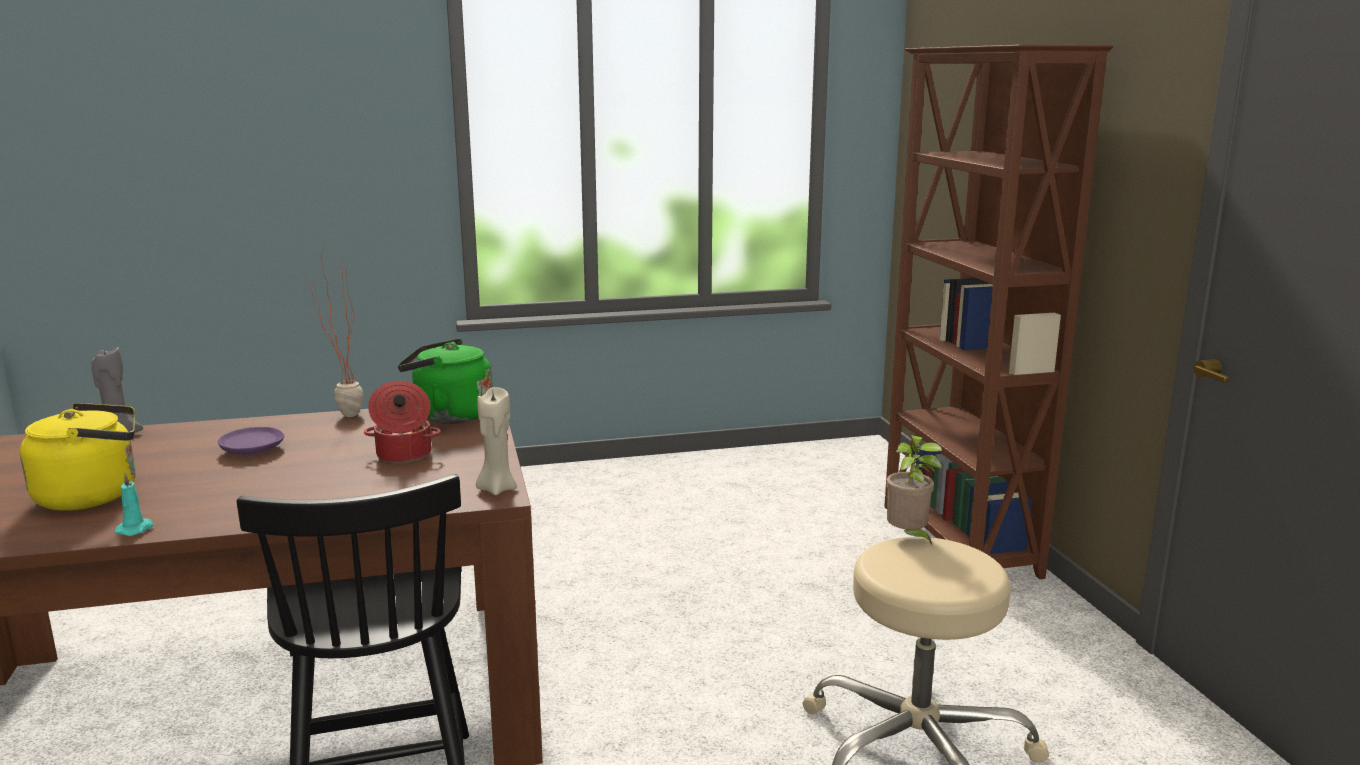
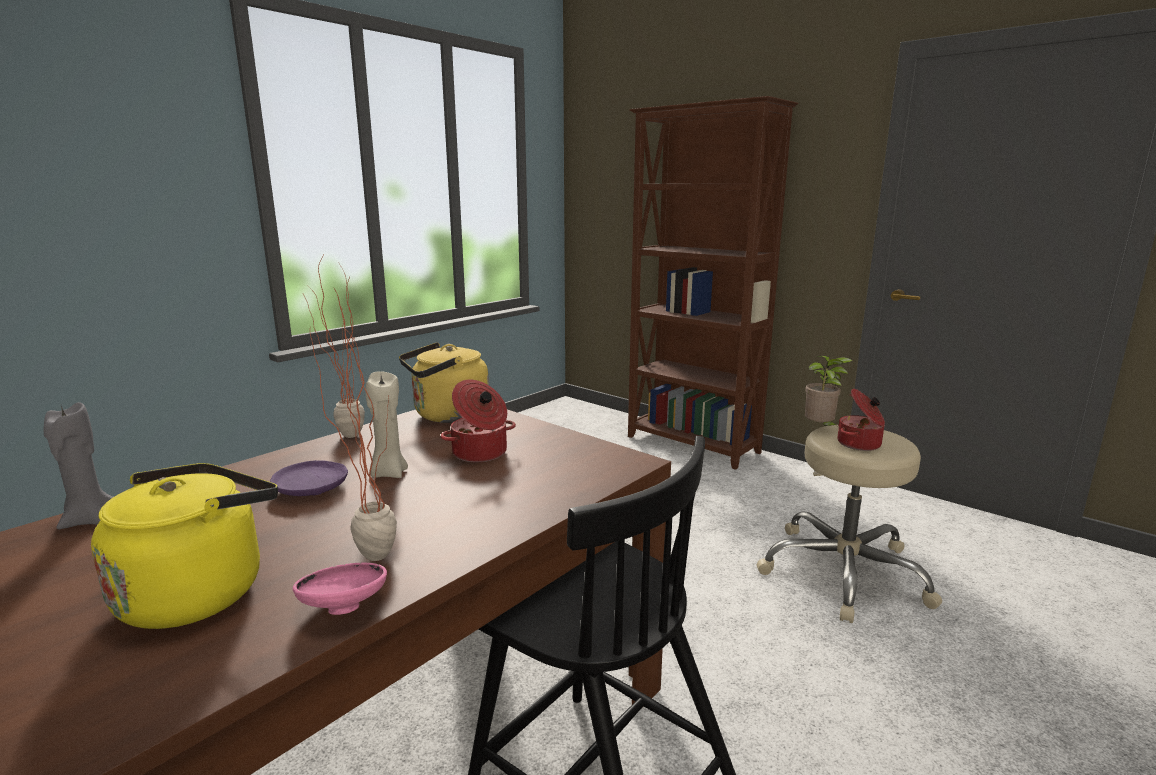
camera: 35 degrees left, 0 degrees up
turquoise candle [115,472,153,536] -> pink bowl [293,563,387,615]
green kettle [398,339,493,423] -> yellow kettle [399,342,489,423]
beige candle [476,387,517,495] -> beige candle moved to [365,371,408,478]
none -> potted plant [310,290,397,561]
none -> cooking pot [837,389,885,451]

